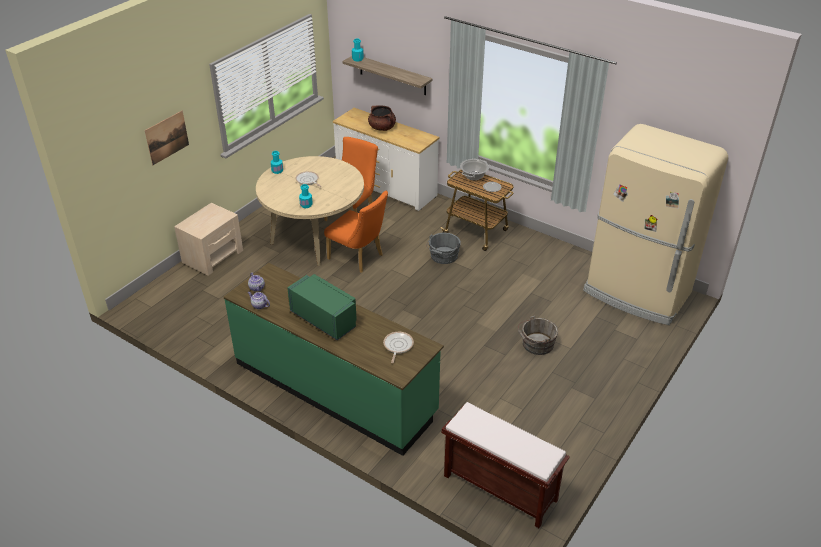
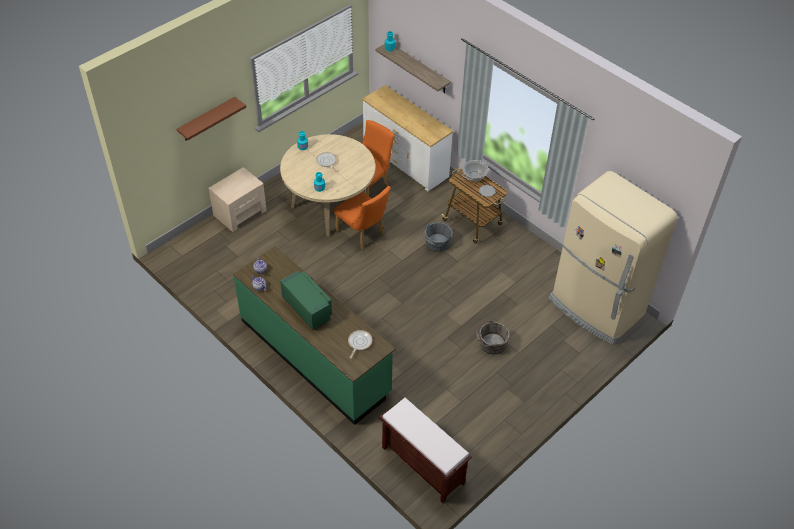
camera: 10 degrees right, 10 degrees up
picture [145,111,189,165] -> brown shelf [177,97,246,140]
brown cooking pot [368,106,396,131] -> none

